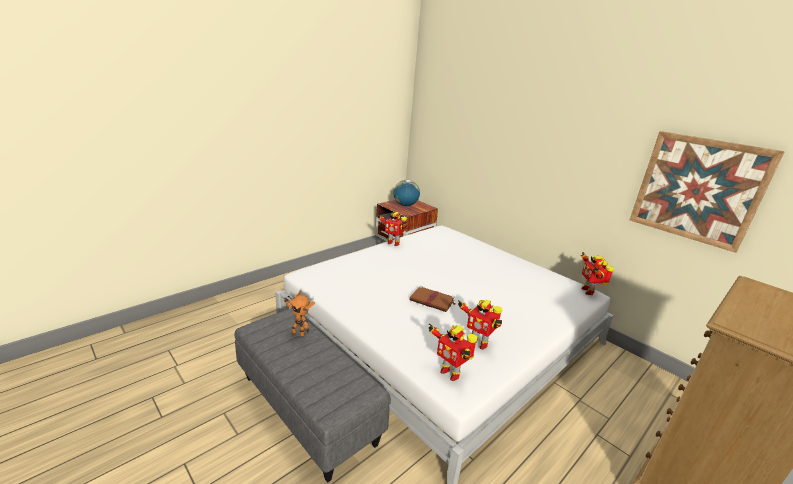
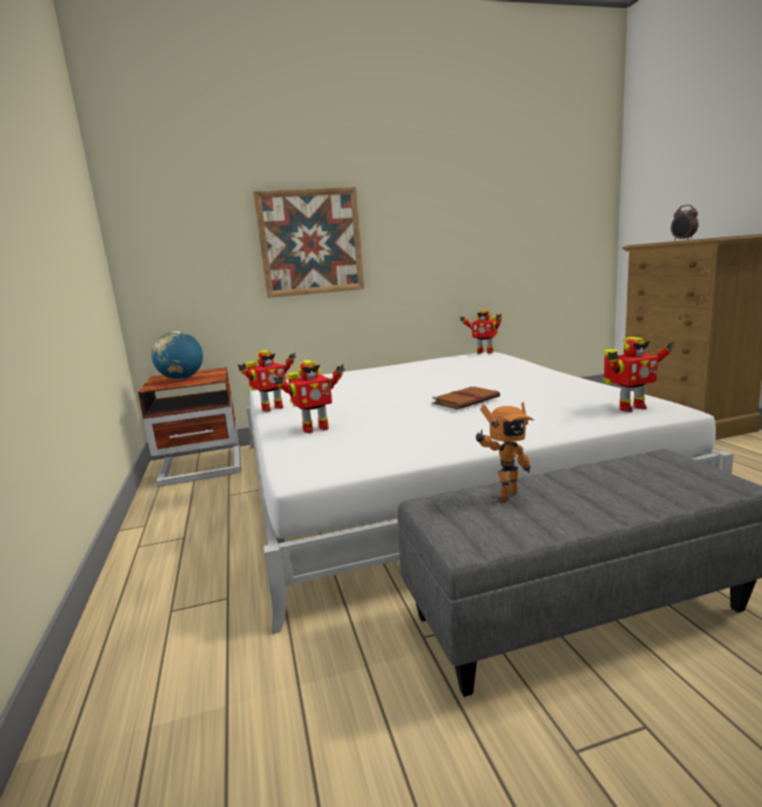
camera: 60 degrees left, 10 degrees down
toy robot [458,300,502,349] -> toy robot moved to [273,360,345,433]
picture [630,131,785,253] -> picture moved to [253,187,364,298]
none -> alarm clock [671,205,699,241]

